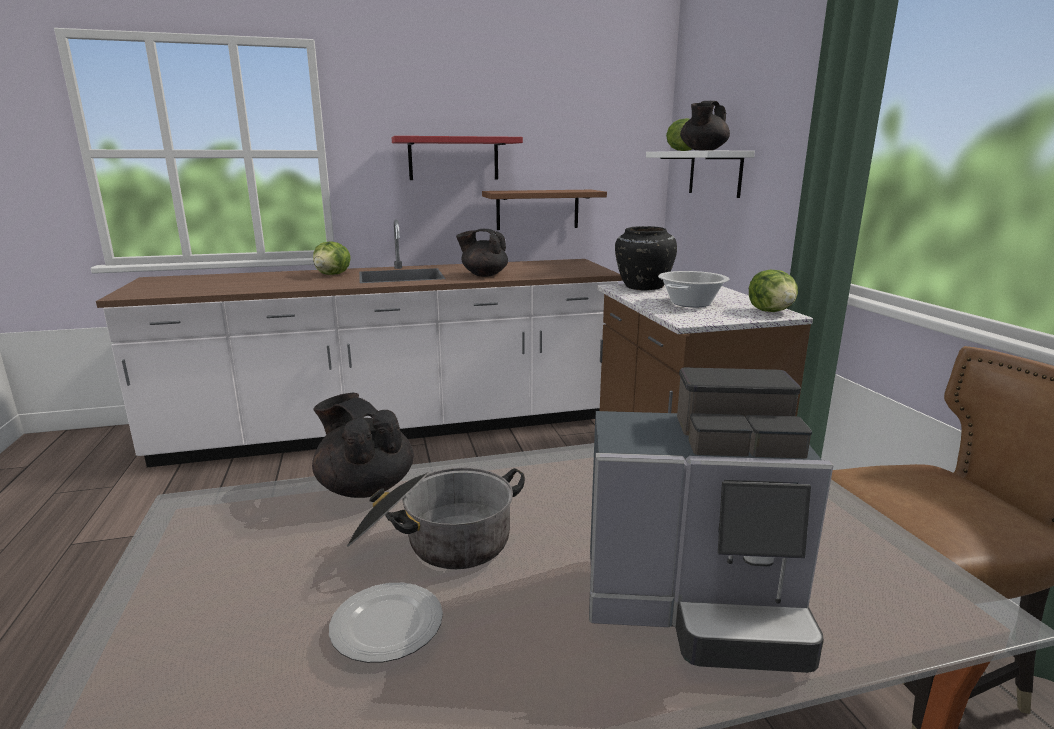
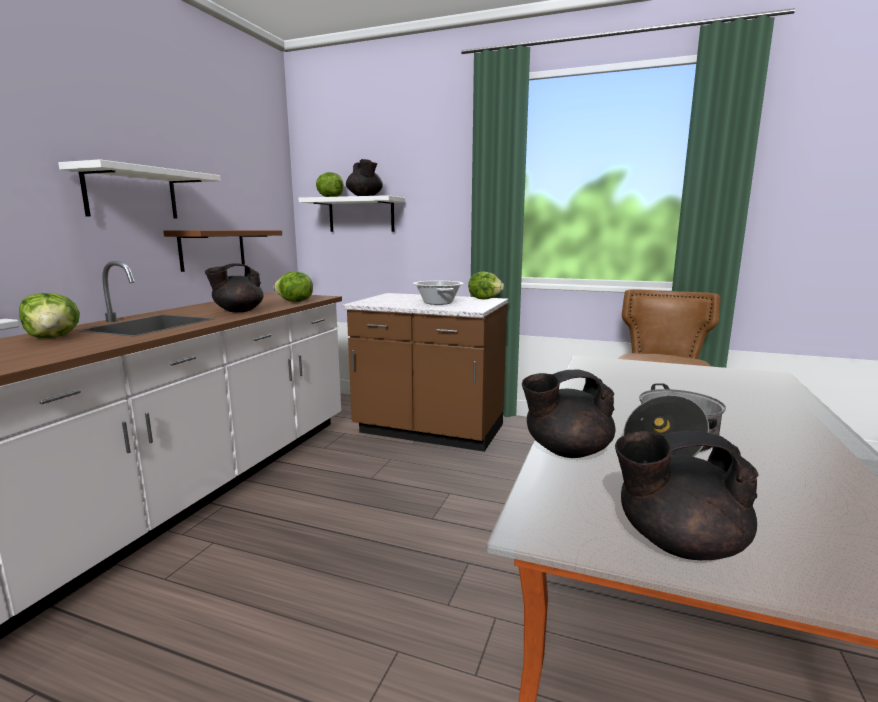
camera: 55 degrees left, 5 degrees down
plate [329,583,443,663] -> none
red shelf [392,136,523,180] -> white shelf [58,159,221,219]
coffee machine [589,367,834,673] -> none
black vase [615,226,677,290] -> none
none -> lettuce [273,272,313,302]
none -> black teapot [615,431,758,560]

